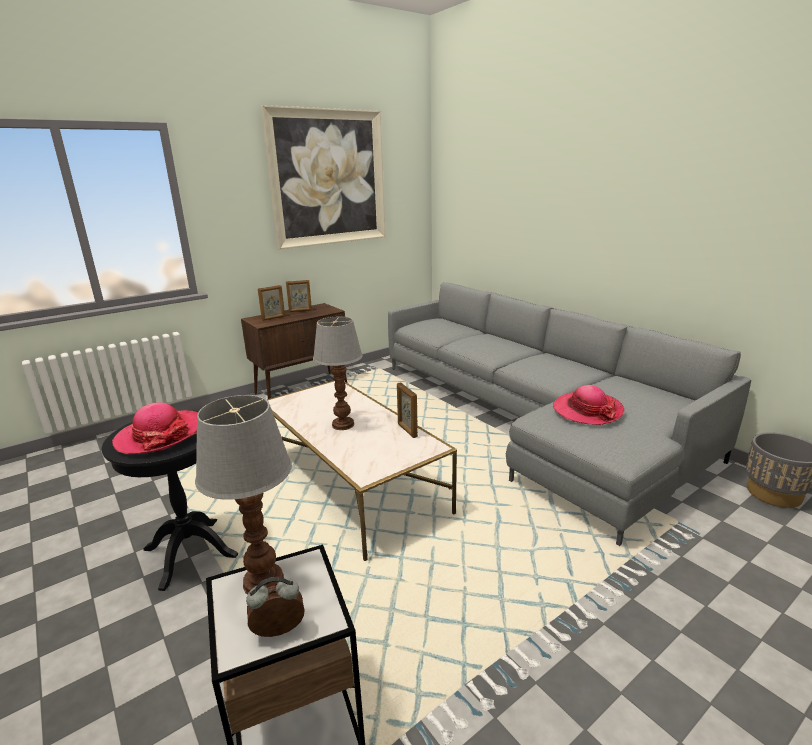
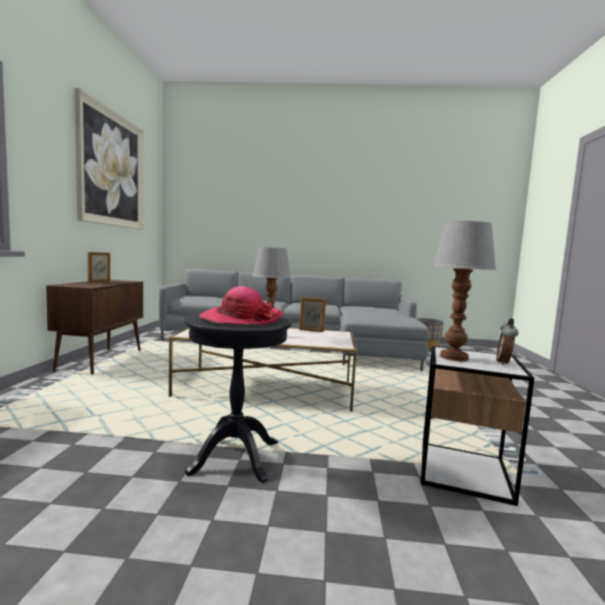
camera: 50 degrees left, 15 degrees down
picture frame [258,285,285,321] -> none
hat [553,385,624,425] -> none

